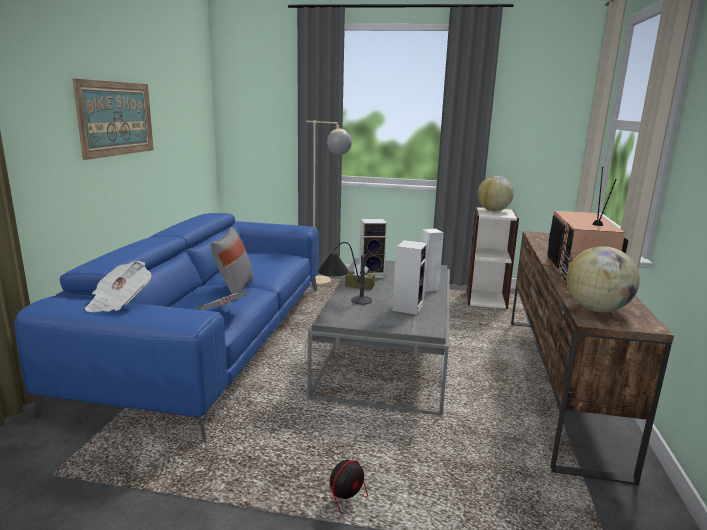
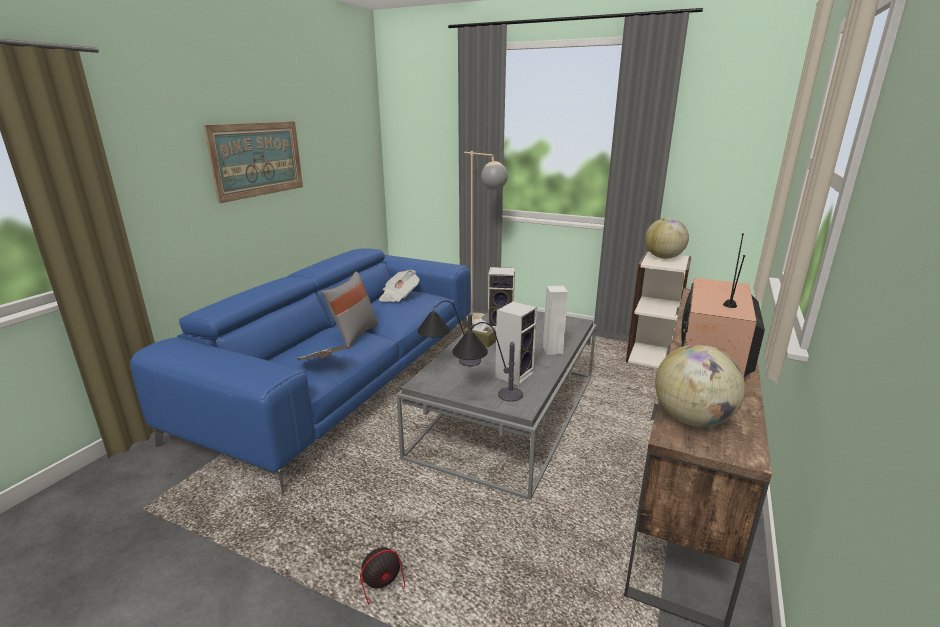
camera: 15 degrees right, 5 degrees up
newspaper [85,261,151,312] -> newspaper moved to [379,270,420,302]
none -> table lamp [452,322,523,402]

